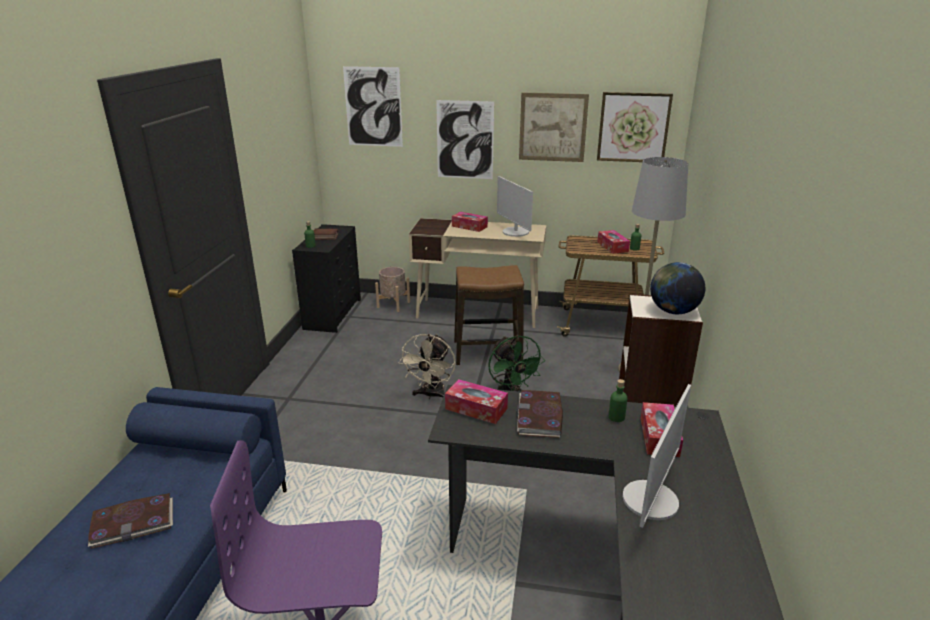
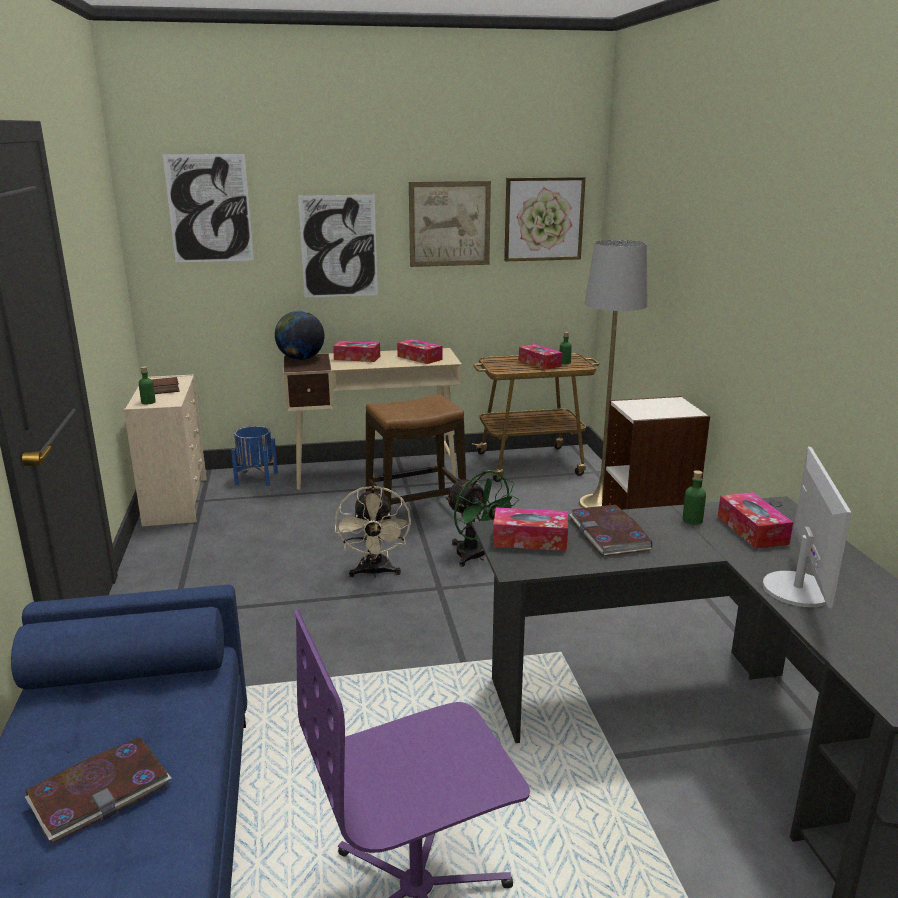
camera: 20 degrees left, 5 degrees down
black dresser [292,224,361,333] -> beige dresser [124,375,207,526]
beige planter [375,267,410,312] -> blue planter [231,426,278,486]
monitor [497,176,533,237] -> tissue box [397,339,443,364]
globe [650,262,705,314] -> globe moved to [275,311,324,360]

